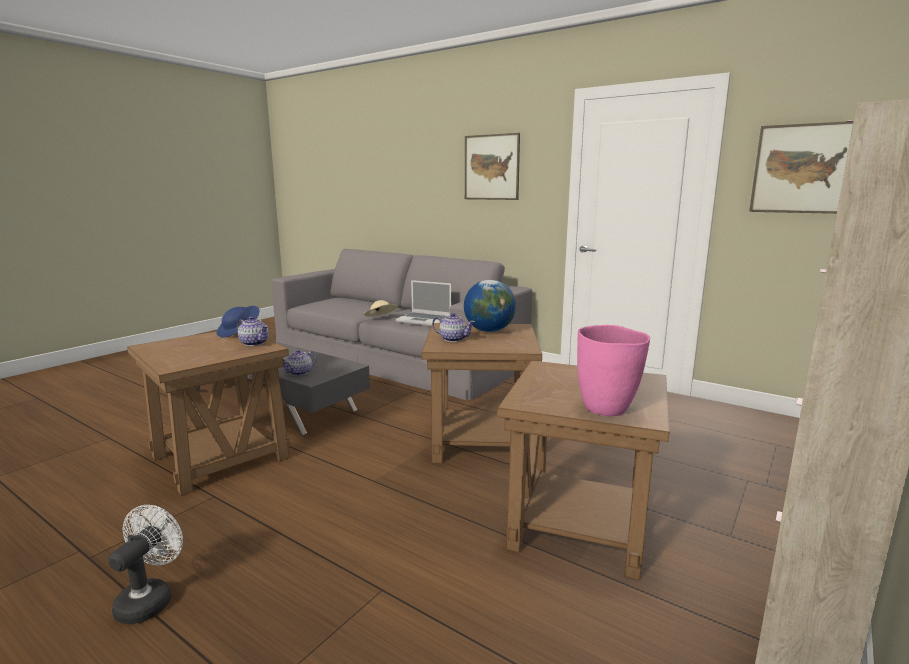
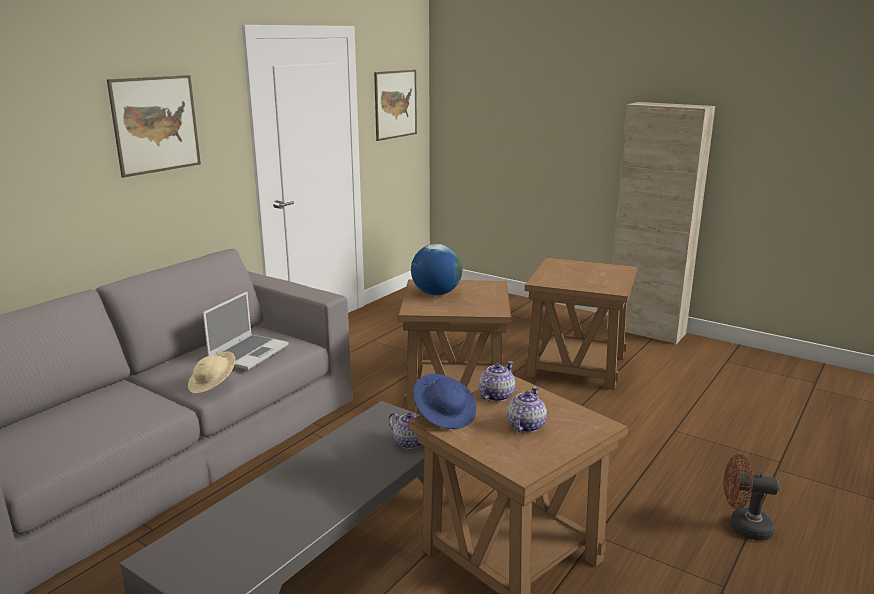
camera: 90 degrees left, 5 degrees up
white fan [108,505,183,624] -> brown fan [724,454,779,540]
teapot [432,313,475,342] -> teapot moved to [507,387,547,433]
pink vase [577,325,650,416] -> none

